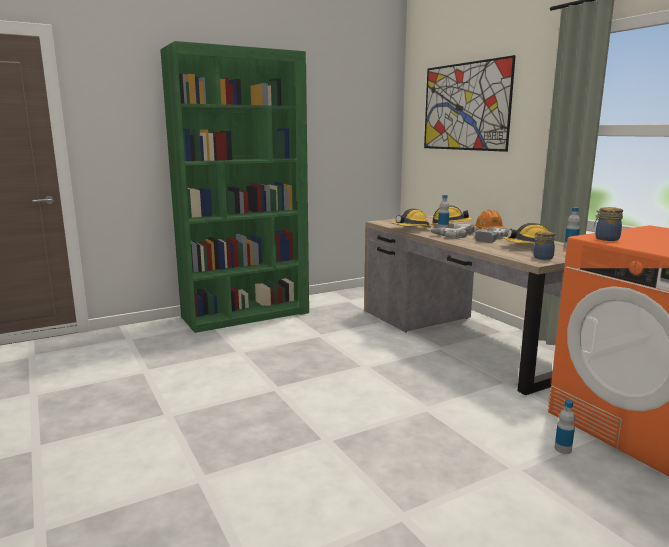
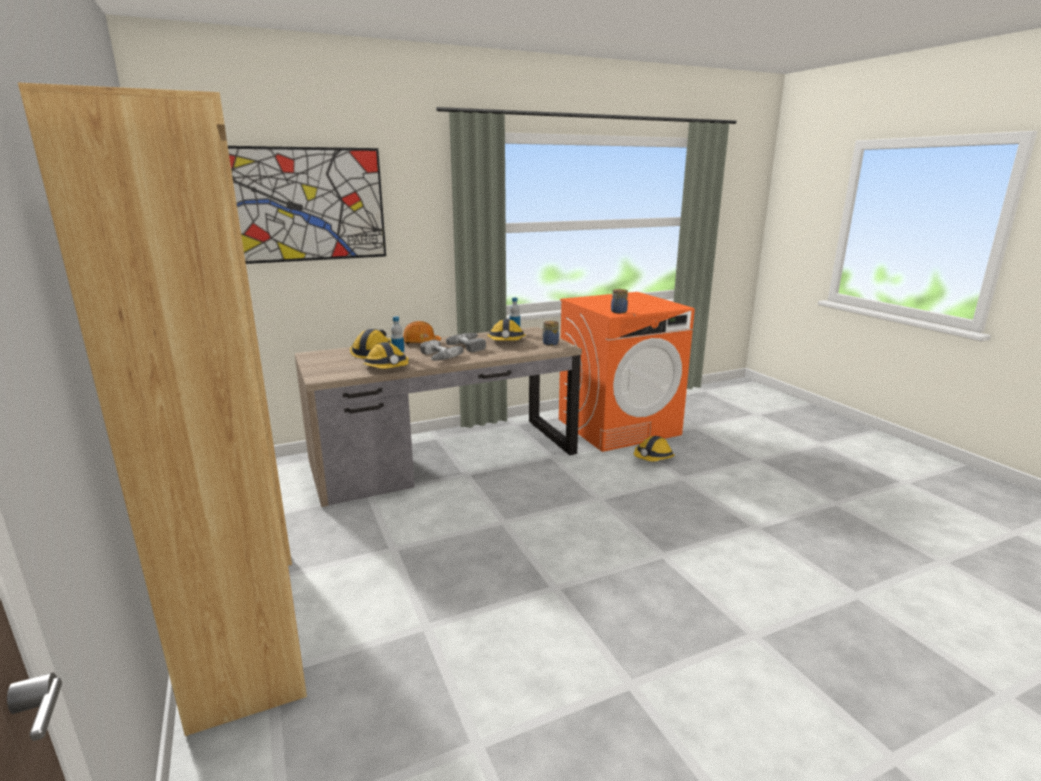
camera: 85 degrees left, 5 degrees up
green bookcase [160,41,309,333] -> brown bookcase [18,82,307,736]
bottle [555,400,575,454] -> hard hat [634,436,675,462]

